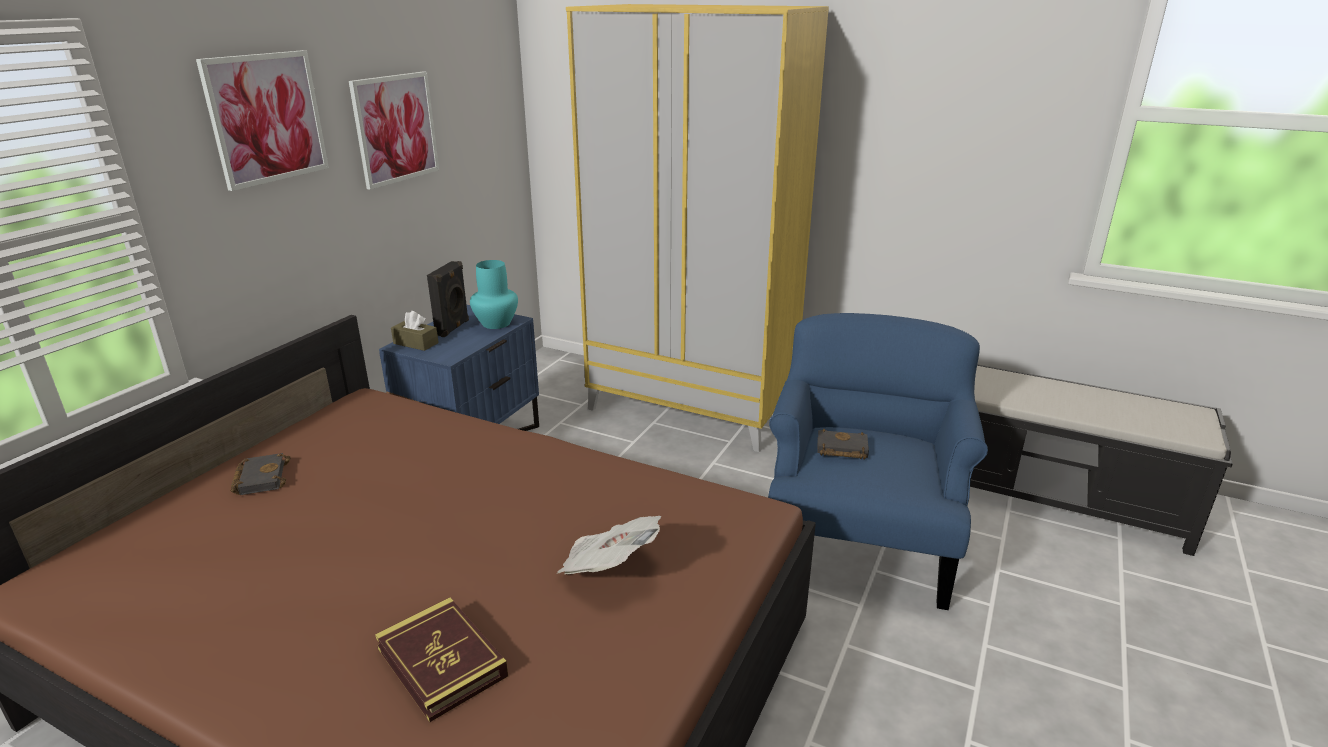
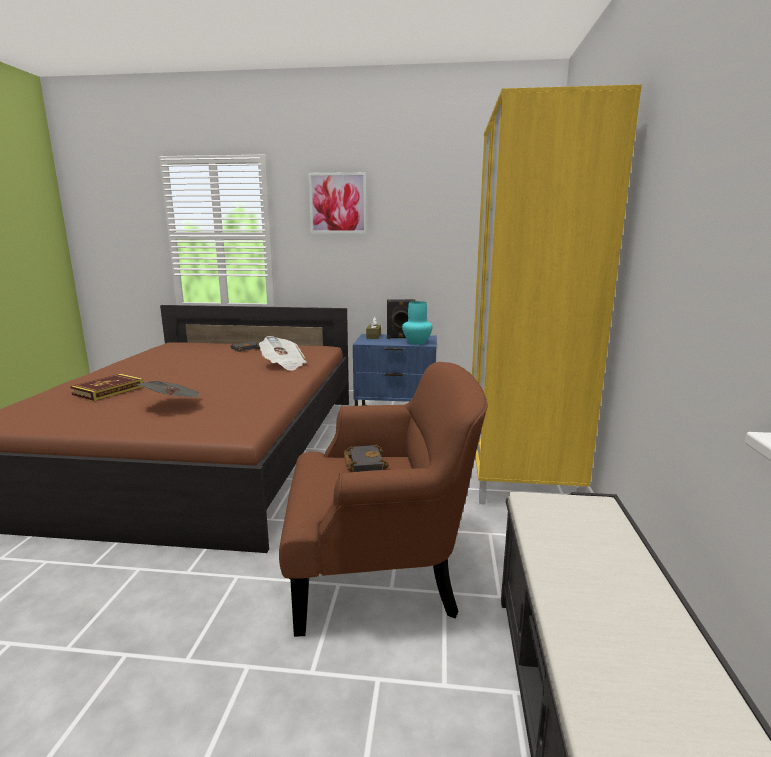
camera: 70 degrees right, 10 degrees down
picture [349,71,439,190] -> none
blue armchair [768,313,988,610] -> brown armchair [279,362,488,637]
none -> newspaper [259,336,307,371]

